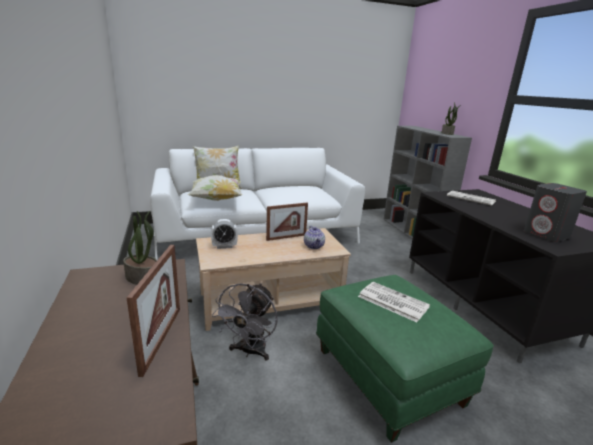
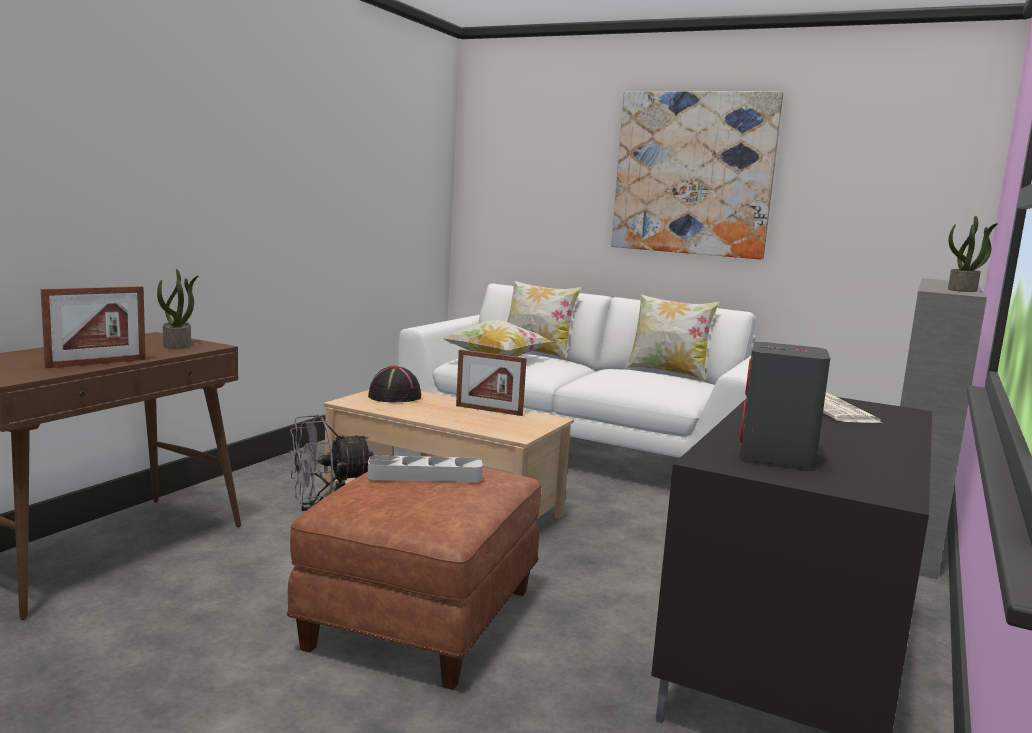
camera: 45 degrees right, 10 degrees down
alarm clock [211,219,238,249] -> black hat [368,365,421,402]
teapot [304,226,325,249] -> none
green ottoman [316,275,494,443] -> brown ottoman [287,467,541,690]
newspaper [358,282,430,322] -> grey tray [368,455,483,482]
none -> picture [611,91,783,259]
none -> pillow [625,294,720,381]

